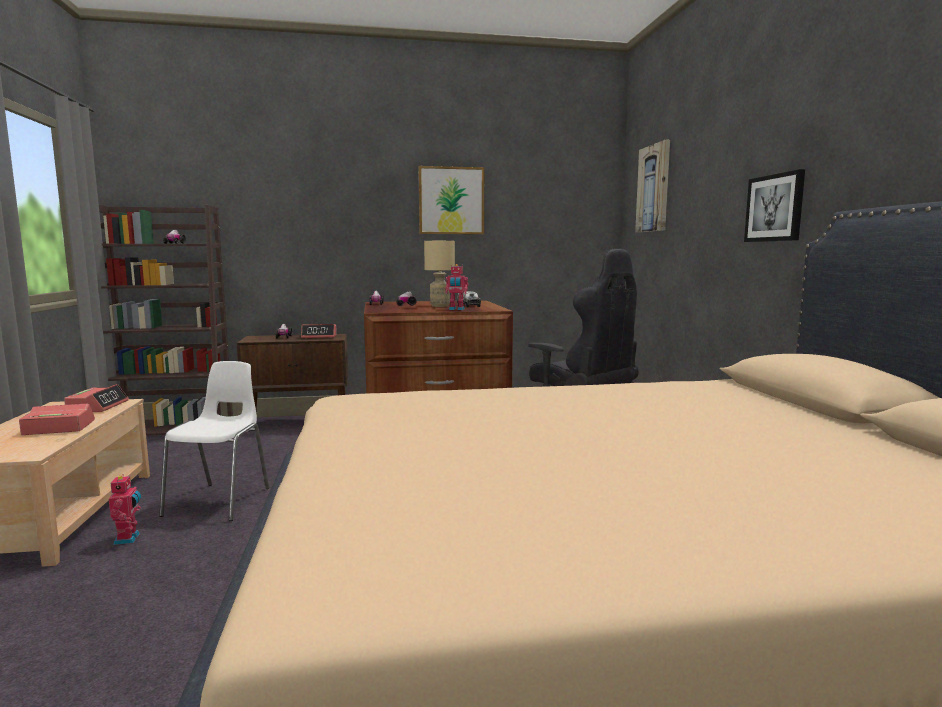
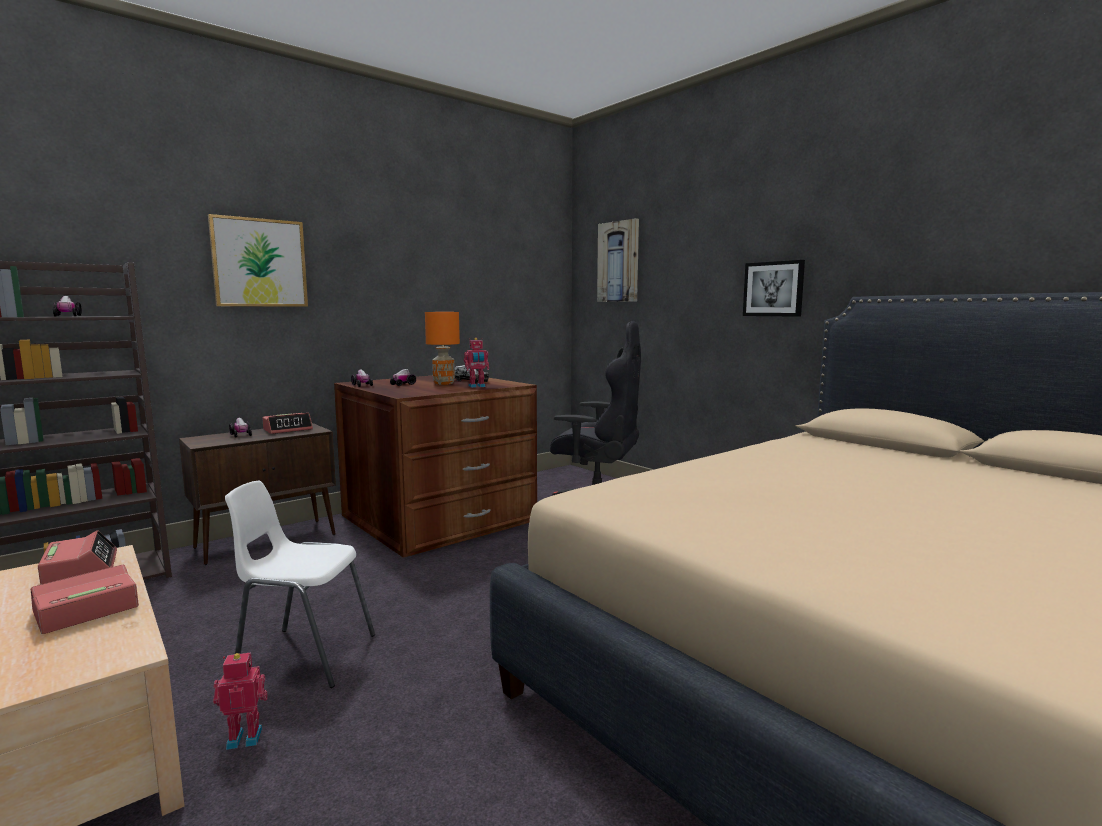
camera: 30 degrees left, 0 degrees up
toy robot [109,474,141,545] -> toy robot turned 60 degrees counterclockwise [213,653,268,750]
white chair [159,361,269,521] -> white chair turned 60 degrees counterclockwise [225,481,375,688]
picture [418,166,484,234] -> picture moved to [208,214,308,307]
beige table lamp [424,241,455,307] -> orange table lamp [425,312,460,385]

